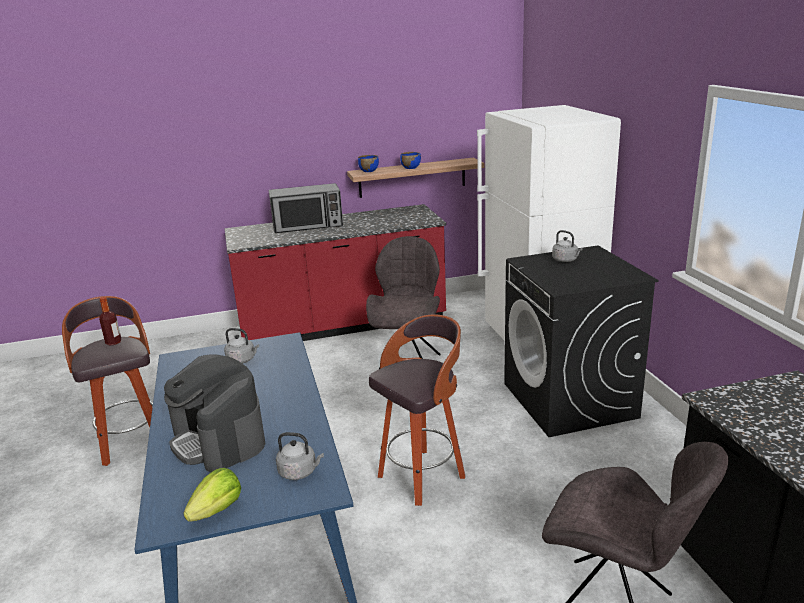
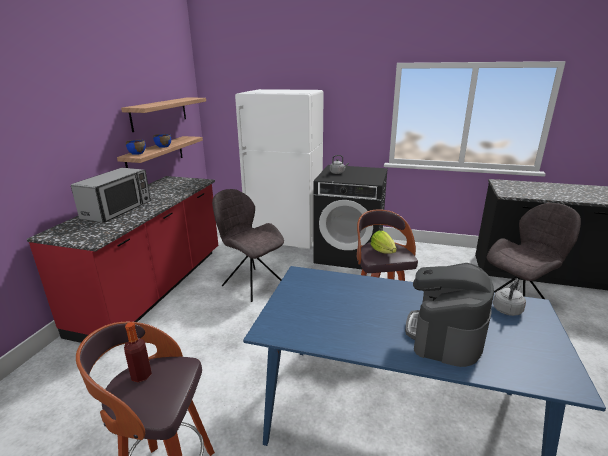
camera: 60 degrees left, 0 degrees up
coffee machine [164,354,266,472] -> coffee machine turned 120 degrees clockwise [405,263,494,367]
lettuce [183,468,241,522] -> lettuce moved to [371,231,397,254]
grey kettle [224,328,259,364] -> none
none -> shelf [121,97,206,132]

